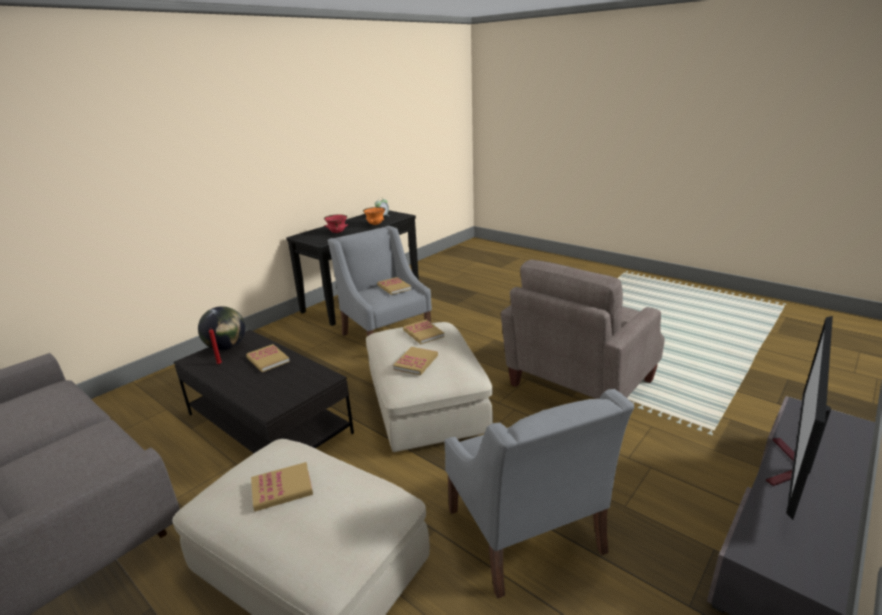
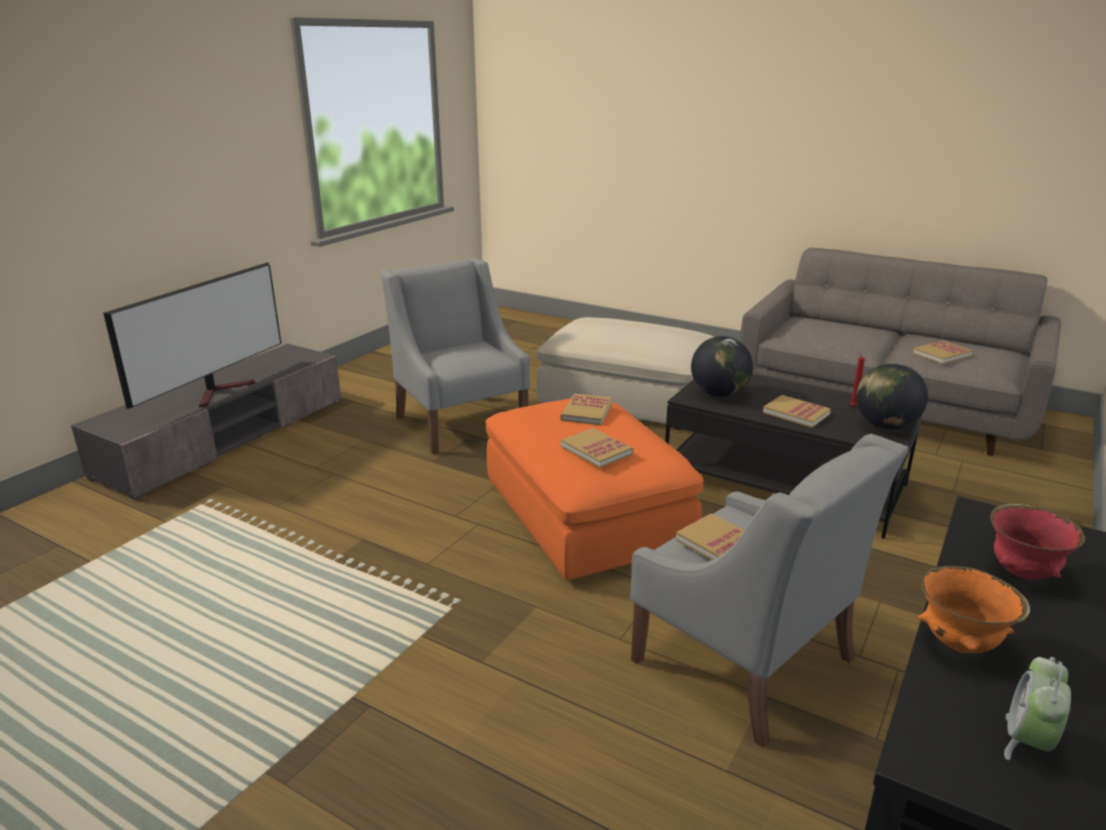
camera: 170 degrees right, 0 degrees up
book [251,462,313,512] -> book moved to [912,341,973,364]
beige ottoman [366,322,493,452] -> orange ottoman [486,398,703,580]
beige armchair [501,260,665,399] -> none
none -> globe [691,336,753,397]

